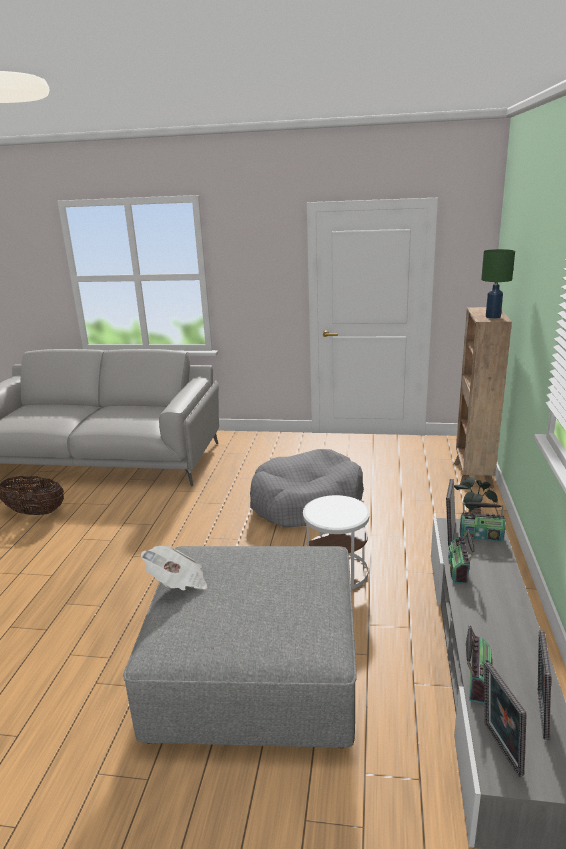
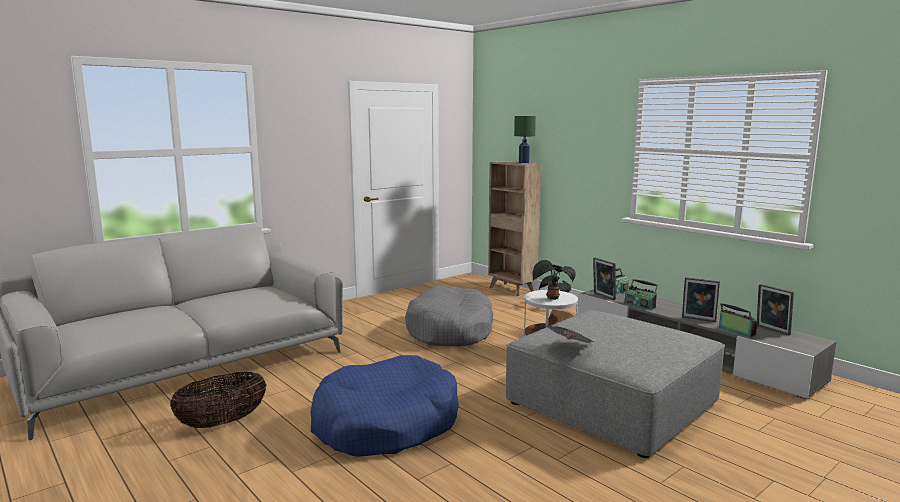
camera: 50 degrees left, 10 degrees down
picture frame [484,662,527,777] -> picture frame moved to [682,277,720,322]
none -> blue dog bed [310,355,459,457]
none -> potted plant [532,260,576,300]

